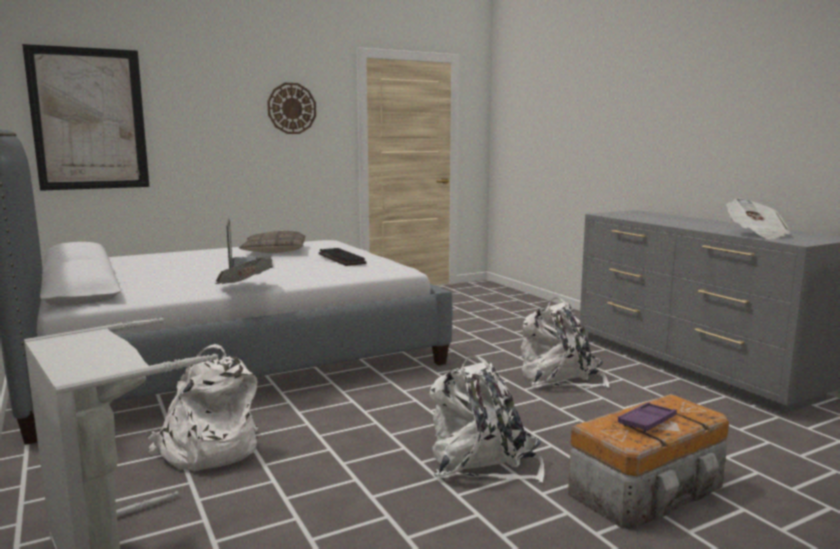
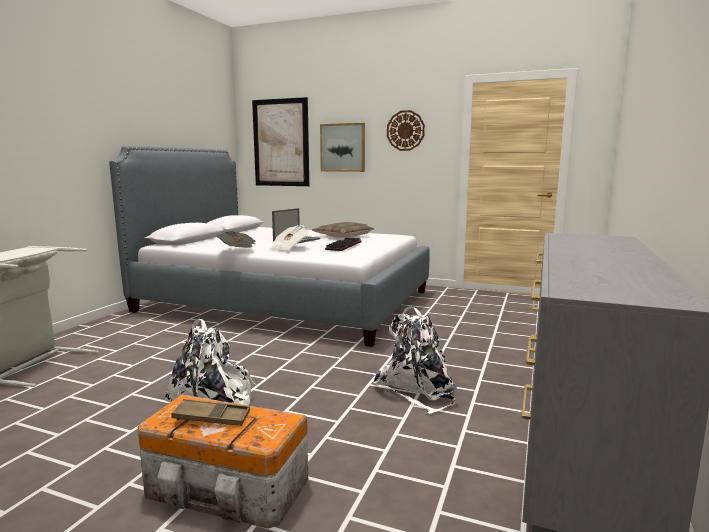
camera: 50 degrees right, 0 degrees up
white backpack [147,344,258,471] -> none
purple tray [618,402,677,432] -> brown tray [171,399,250,426]
newspaper [726,198,790,239] -> newspaper moved to [269,225,308,252]
none -> picture [320,123,365,172]

